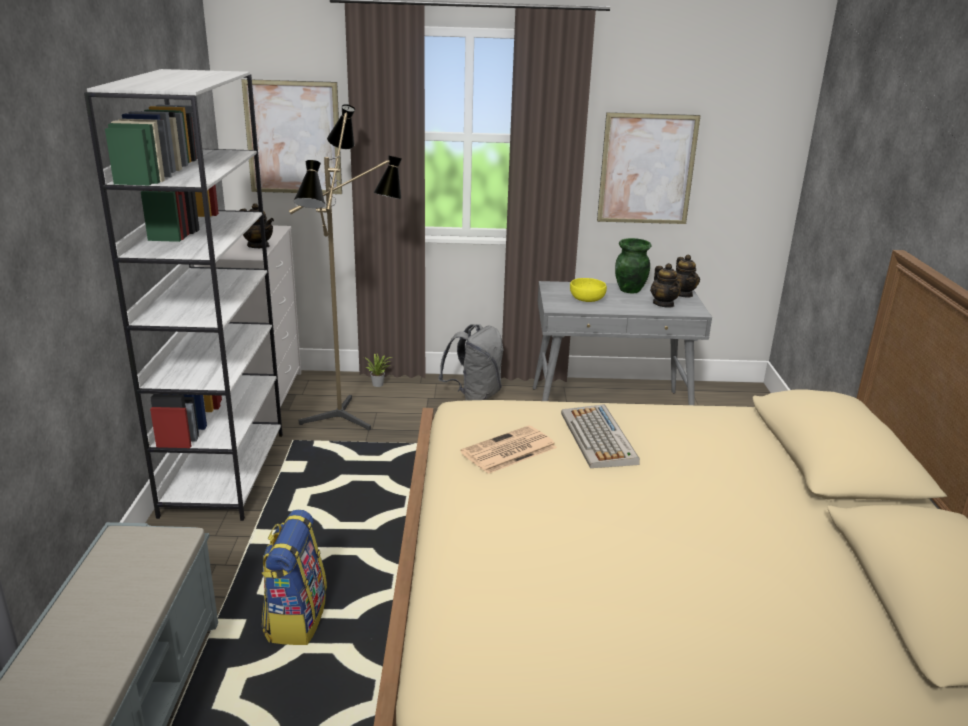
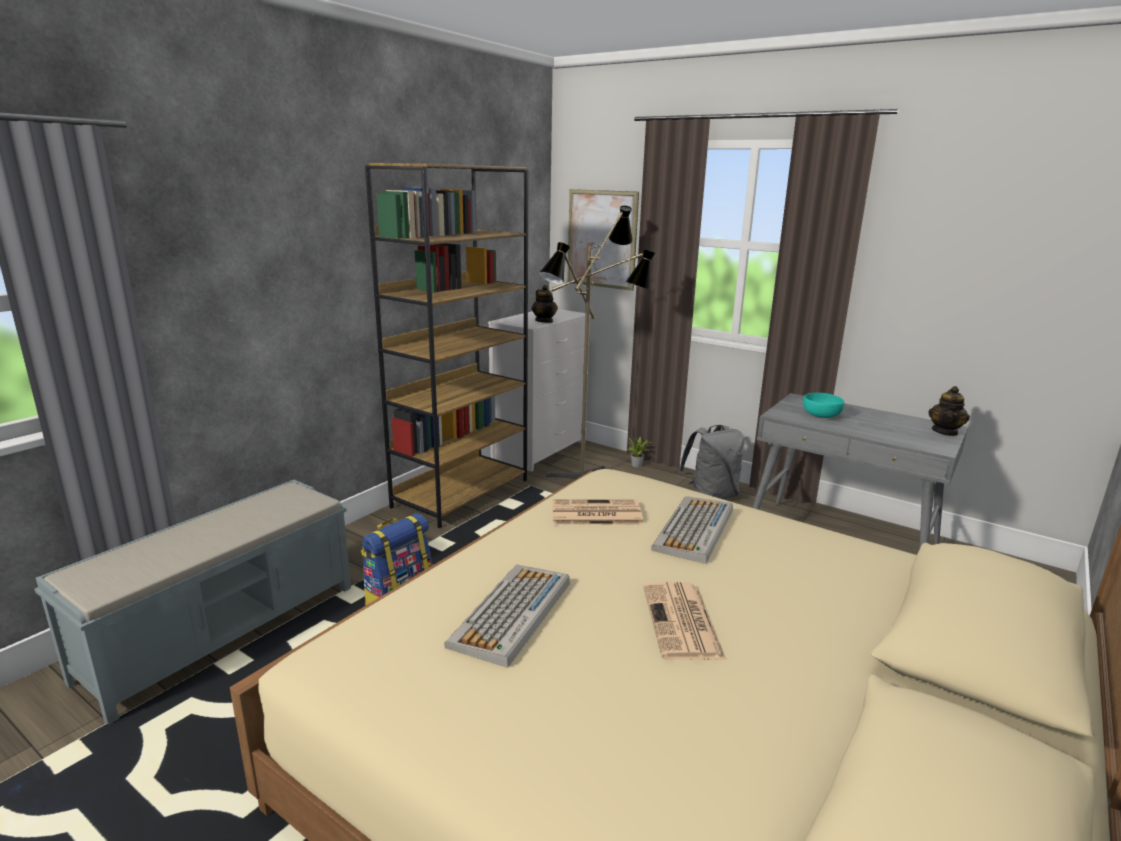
camera: 35 degrees right, 5 degrees down
white bookcase [84,69,283,521] -> brown bookcase [365,163,528,528]
yellow bowl [570,278,607,302] -> turquoise bowl [803,393,844,418]
picture [597,112,701,224] -> none
green vase [615,238,651,293] -> none
teapot [650,263,681,308] -> none
none -> keyboard [444,564,570,668]
none -> newspaper [643,582,727,660]

